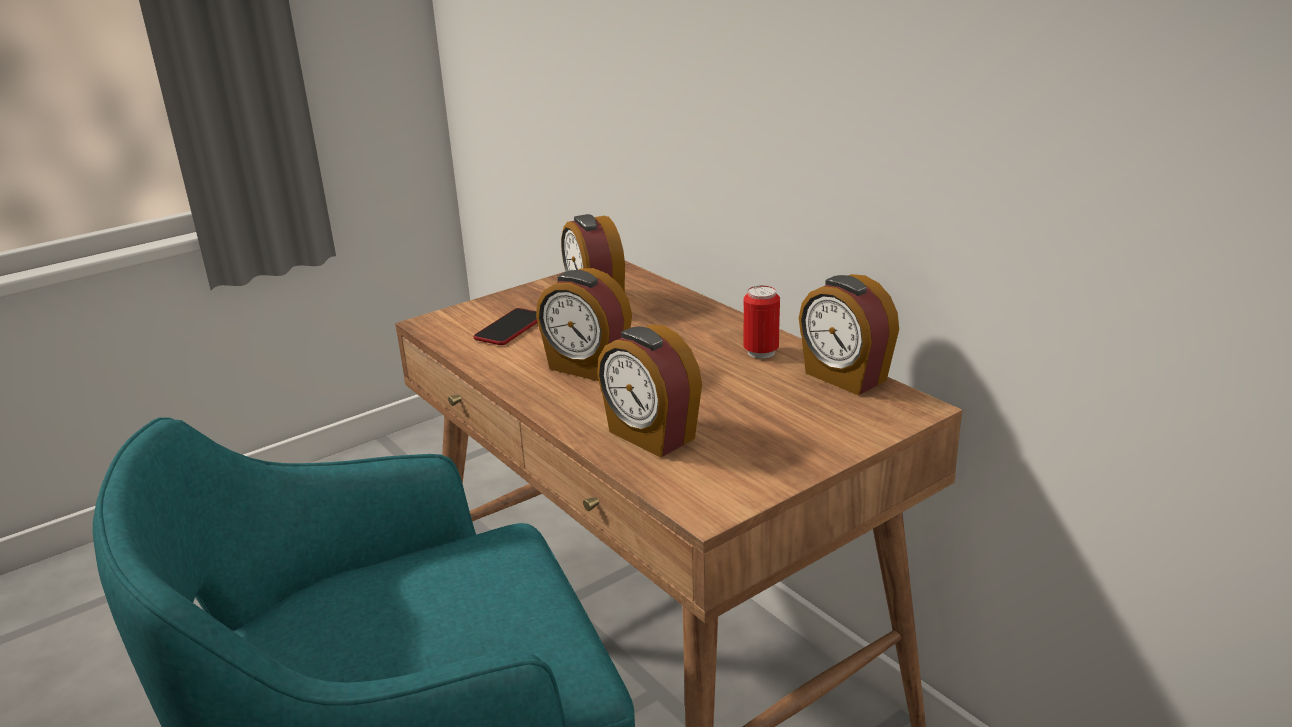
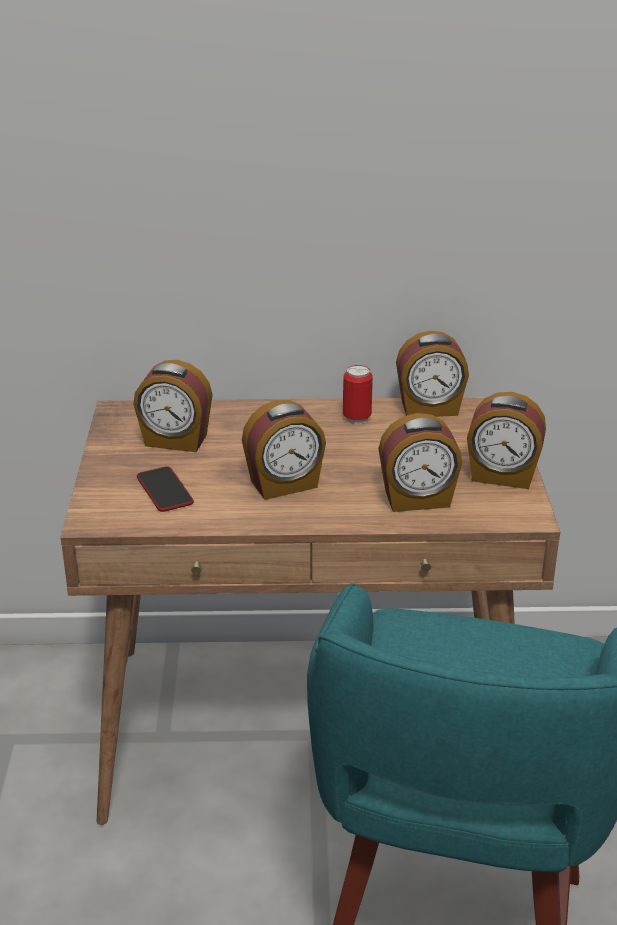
camera: 55 degrees left, 5 degrees up
none -> alarm clock [467,392,546,489]

